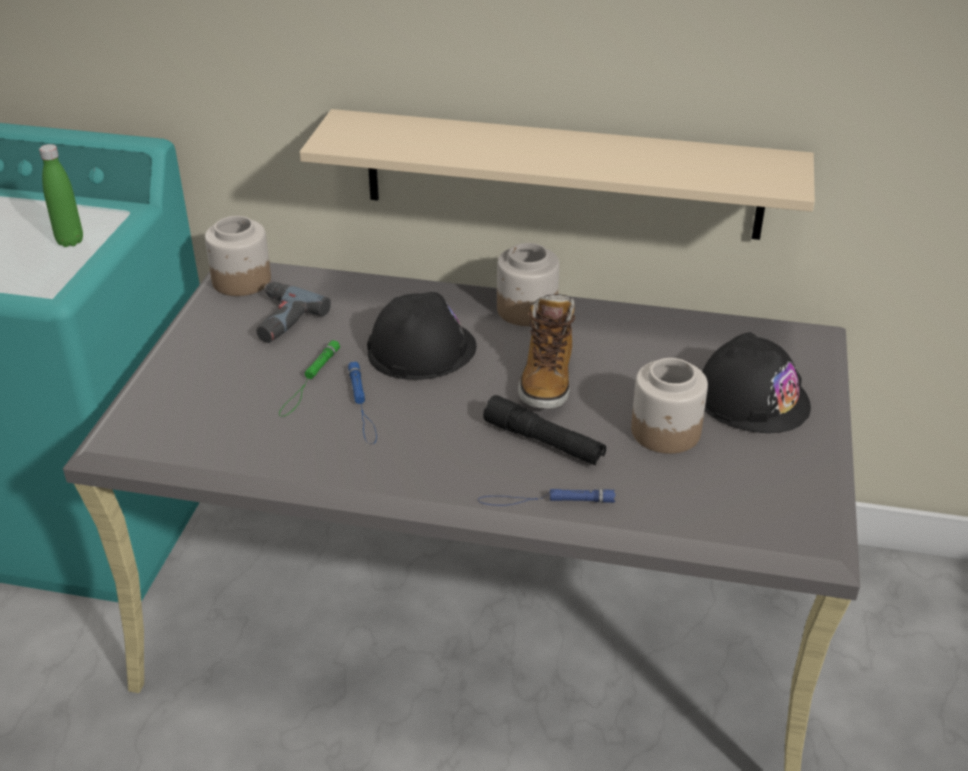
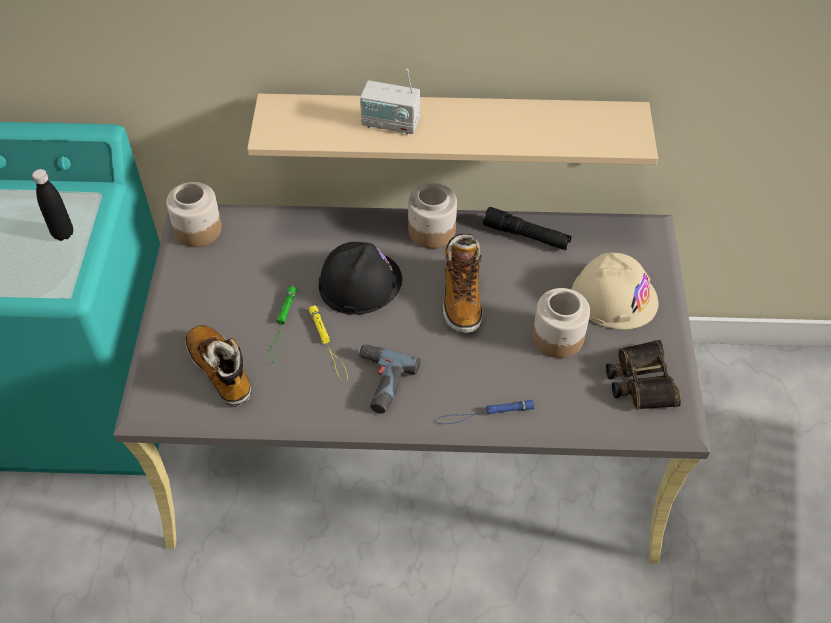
camera: 10 degrees left, 15 degrees up
green bottle [39,144,83,247] -> black bottle [32,169,73,241]
power drill [256,281,331,343] -> power drill moved to [357,344,421,414]
blue flashlight [348,362,377,444] -> yellow flashlight [309,305,348,381]
black flashlight [483,395,606,465] -> black flashlight moved to [483,207,572,250]
black hard hat [702,332,811,433] -> beige hard hat [572,253,658,329]
none -> boot [185,325,251,407]
none -> radio [360,68,420,135]
none -> binoculars [606,340,681,410]

